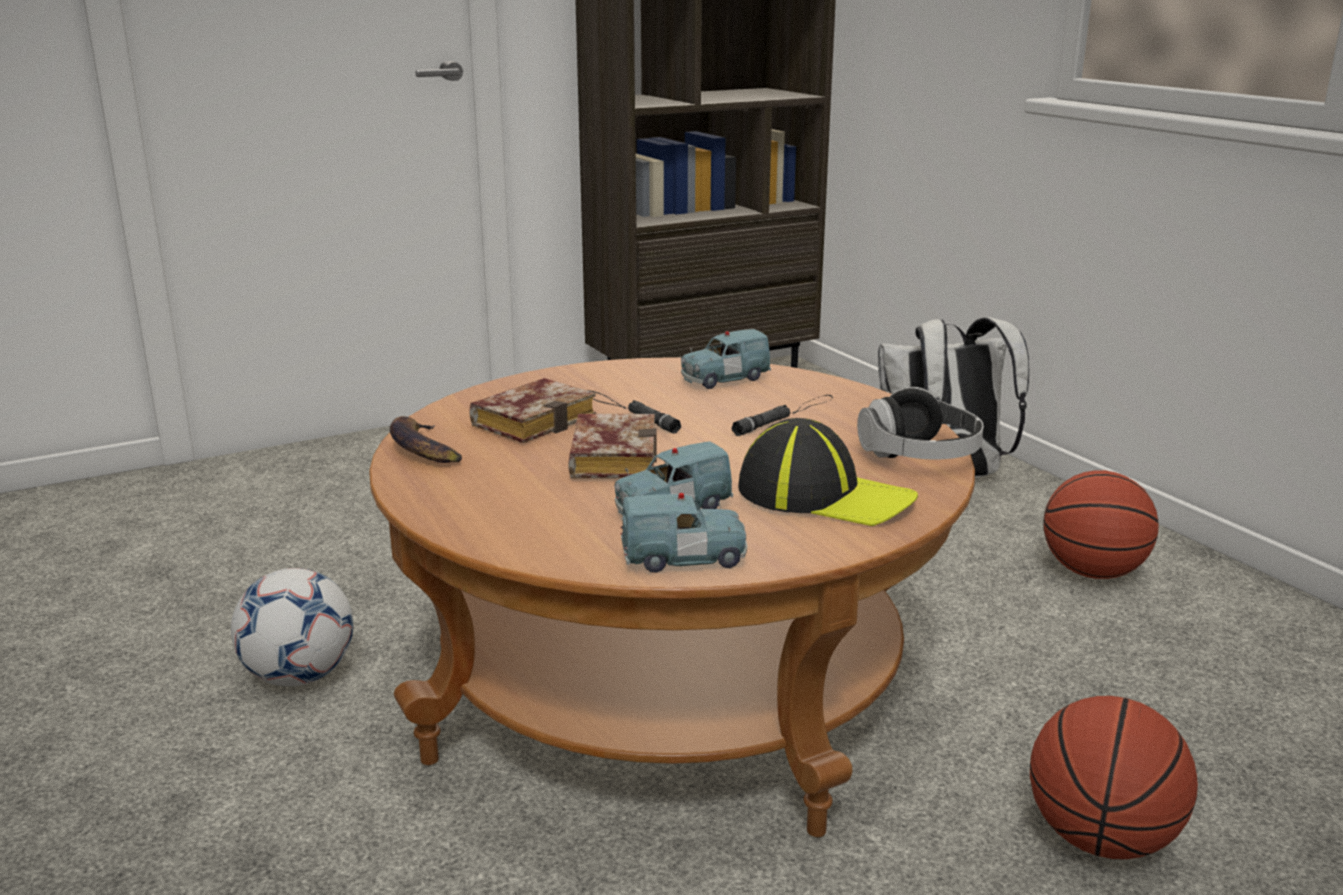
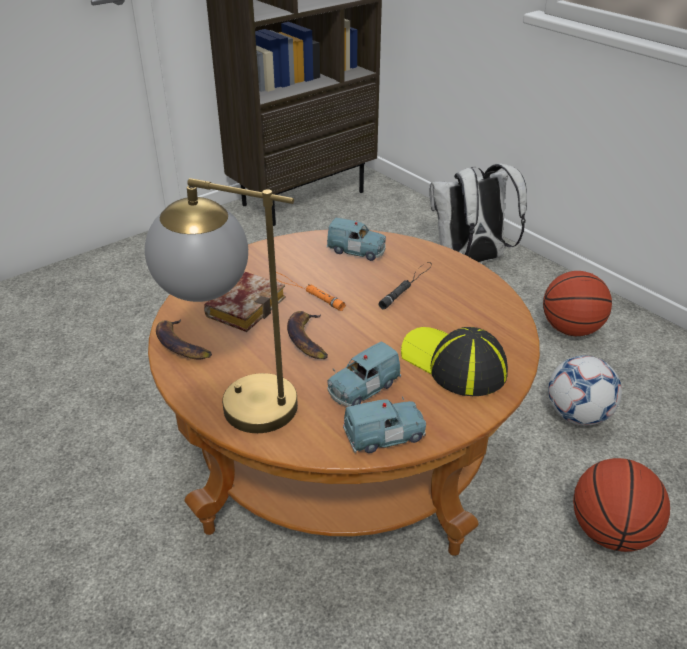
camera: 10 degrees left, 15 degrees up
football [231,568,354,686] -> football moved to [548,355,622,426]
book [568,414,657,478] -> banana [287,311,328,359]
black flashlight [587,390,681,434] -> orange flashlight [276,272,346,311]
blue toy car [681,329,771,389] -> blue toy car turned 120 degrees counterclockwise [327,218,386,261]
cap [738,418,918,526] -> cap turned 150 degrees counterclockwise [401,327,508,396]
headphones [857,387,984,460] -> none
none -> table lamp [145,178,298,433]

